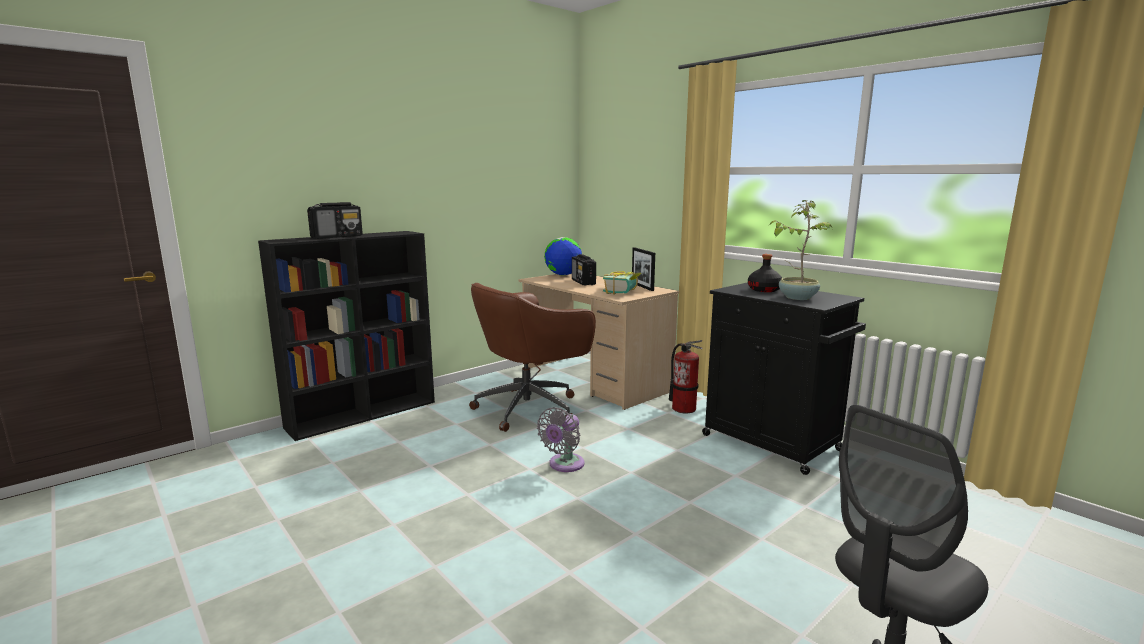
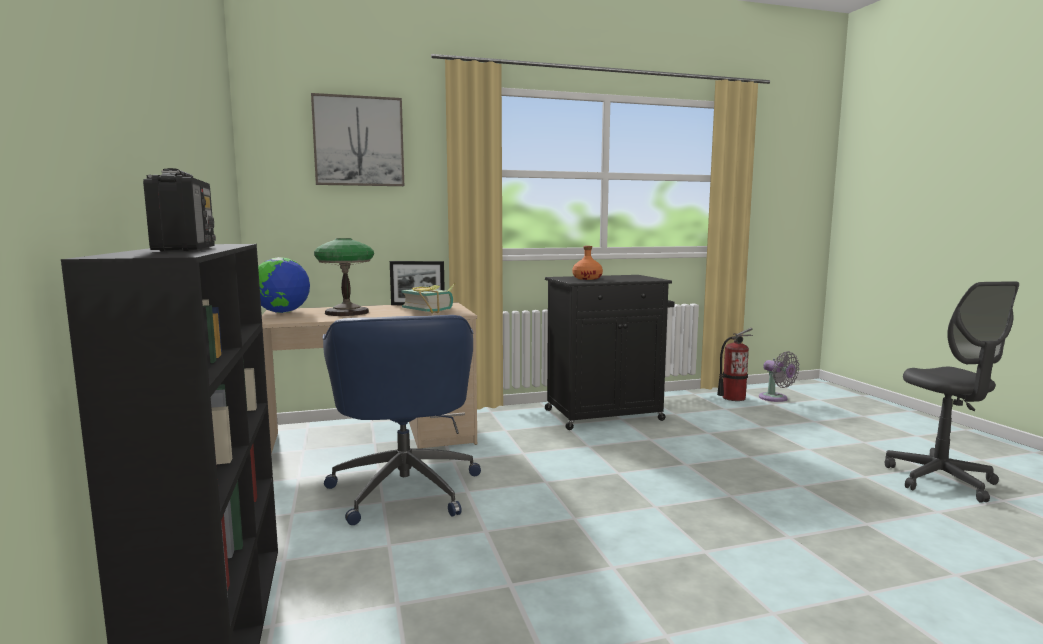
camera: 65 degrees left, 5 degrees down
brown office chair [469,283,596,432] -> blue office chair [322,315,481,525]
grey fan [537,407,584,472] -> grey fan moved to [759,351,800,402]
radio [572,254,596,286] -> table lamp [314,238,374,316]
fire extinguisher [669,340,703,413] -> fire extinguisher moved to [717,328,753,401]
black bottle [748,254,782,292] -> orange bottle [572,246,603,280]
potted plant [769,200,832,300] -> none
none -> picture [311,93,404,186]

